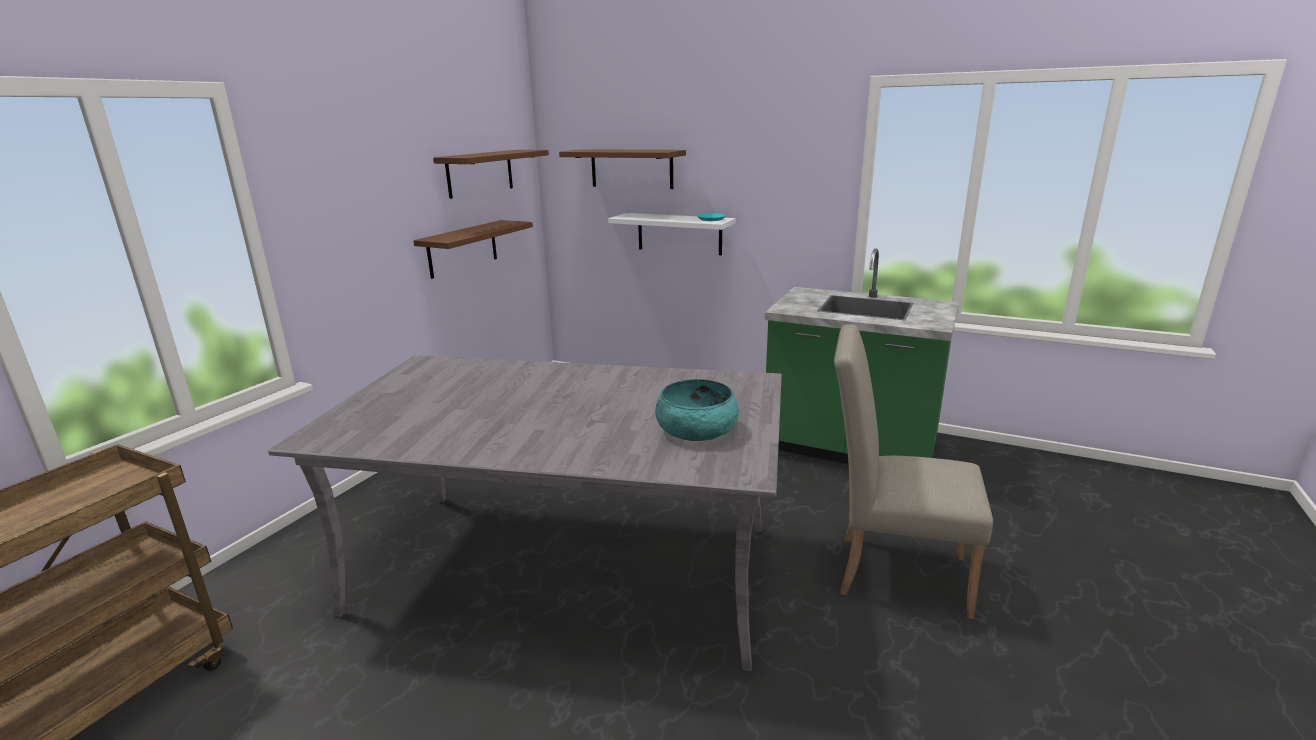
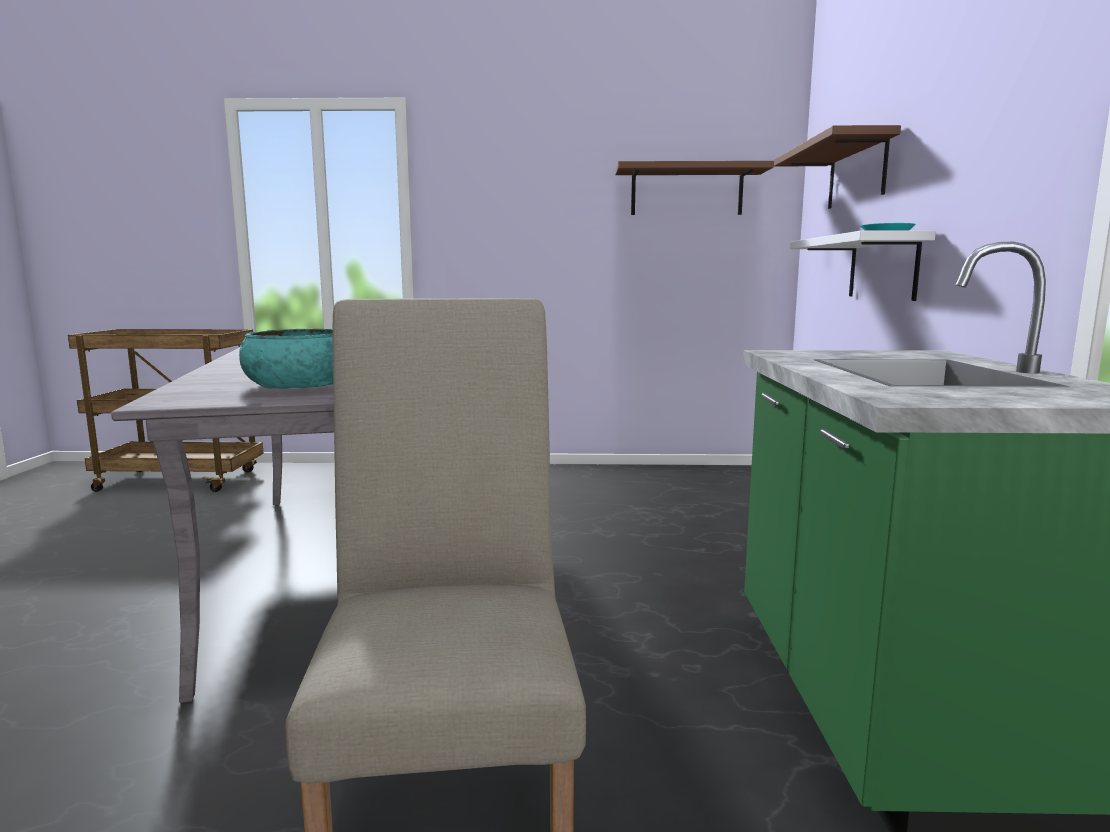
camera: 65 degrees right, 10 degrees down
brown shelf [413,220,533,279] -> none

